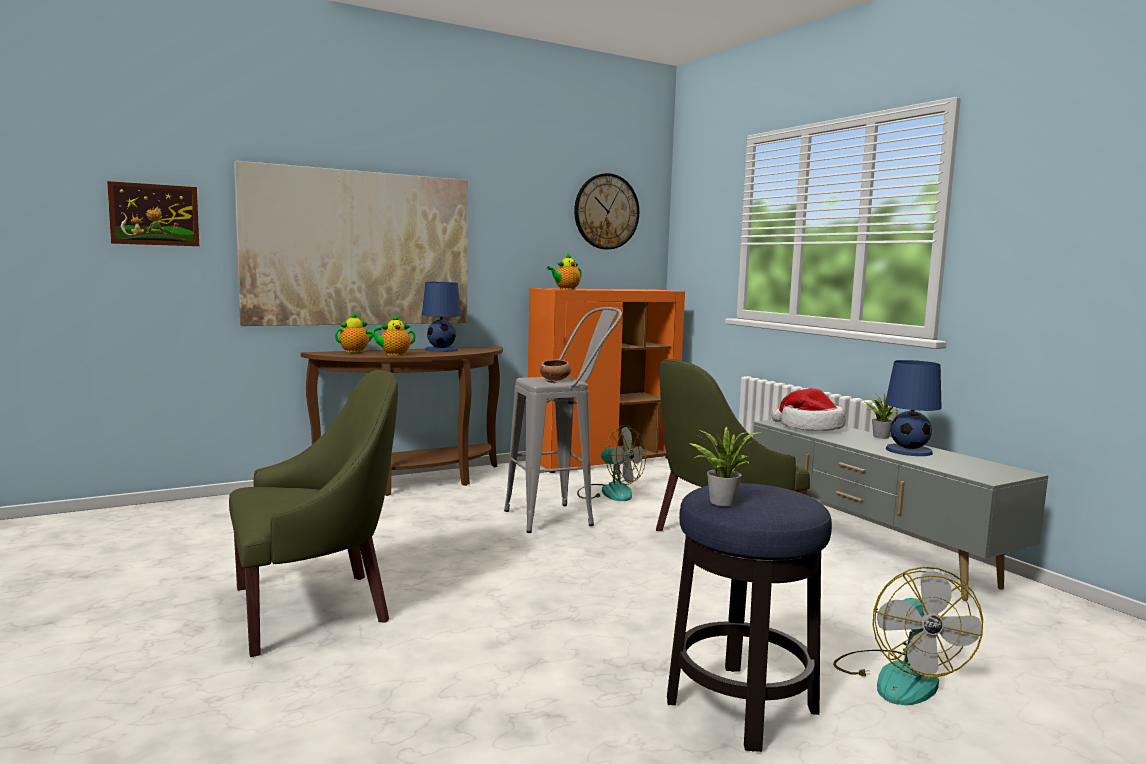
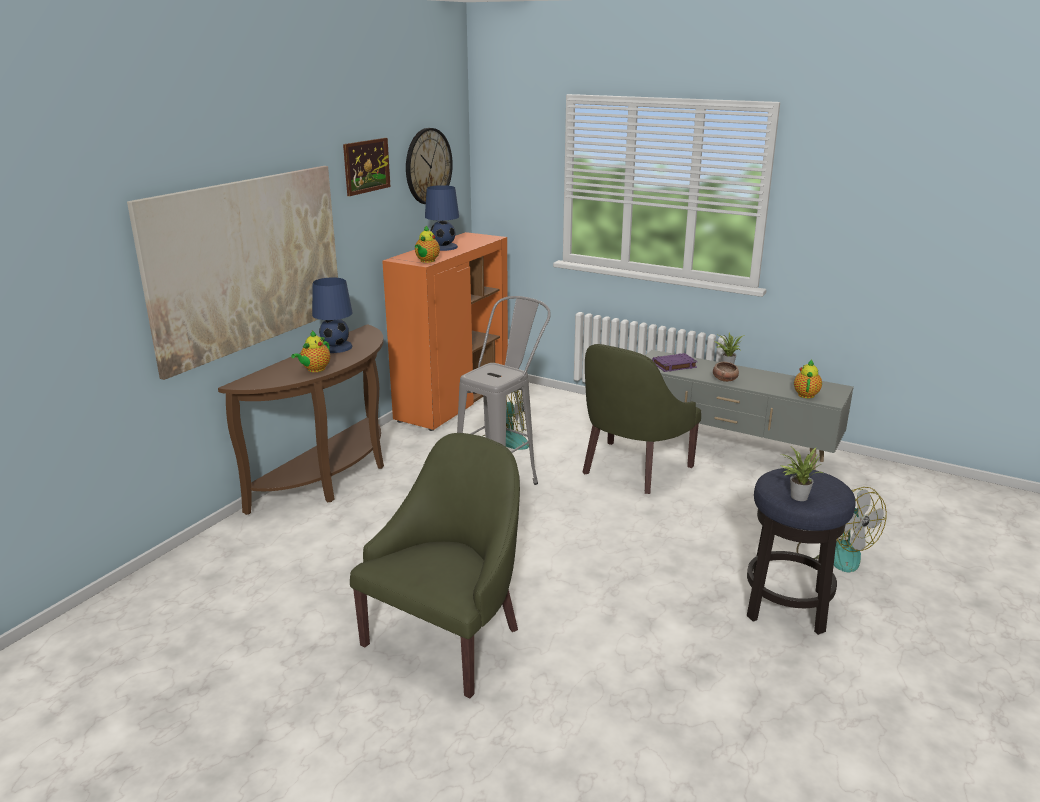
camera: 30 degrees left, 15 degrees up
picture [107,181,199,246] -> picture moved to [343,138,390,196]
teapot [335,312,382,353] -> teapot moved to [794,359,822,399]
bowl [540,360,571,381] -> bowl moved to [713,362,739,382]
hat [771,388,845,431] -> purple book [652,353,697,372]
blue table lamp [885,360,942,456] -> blue table lamp moved to [425,185,459,251]

